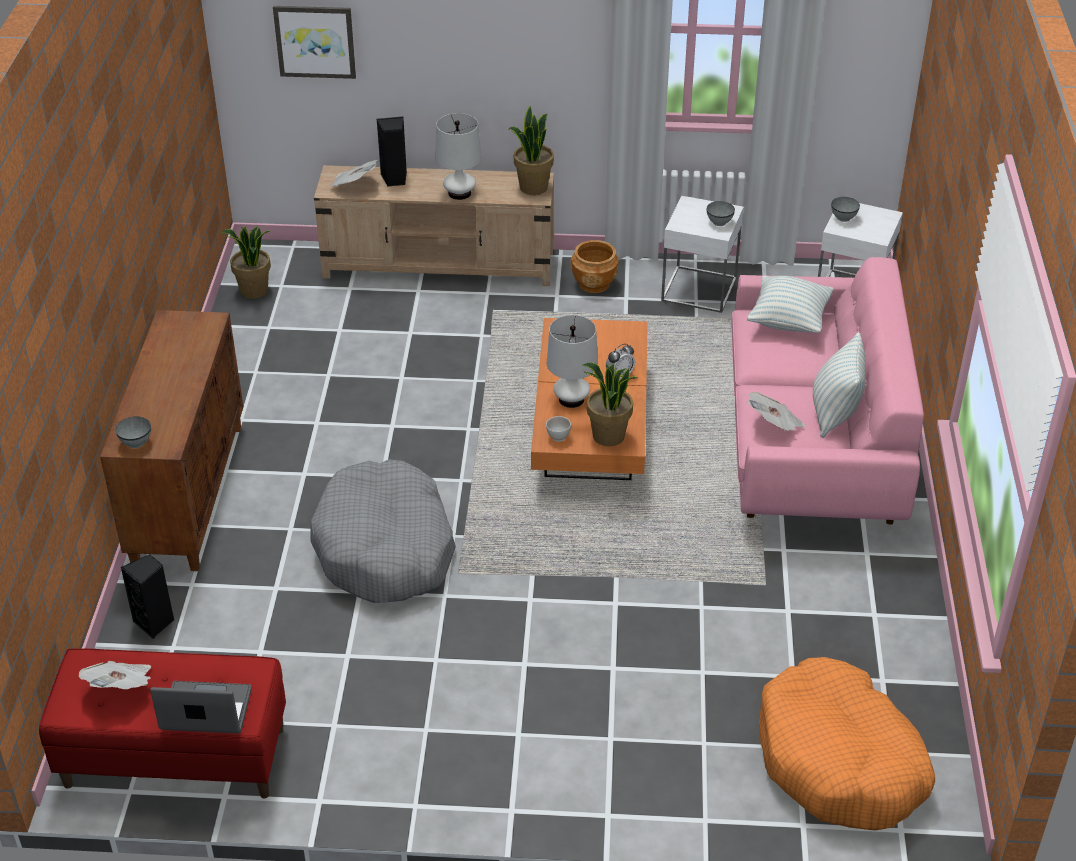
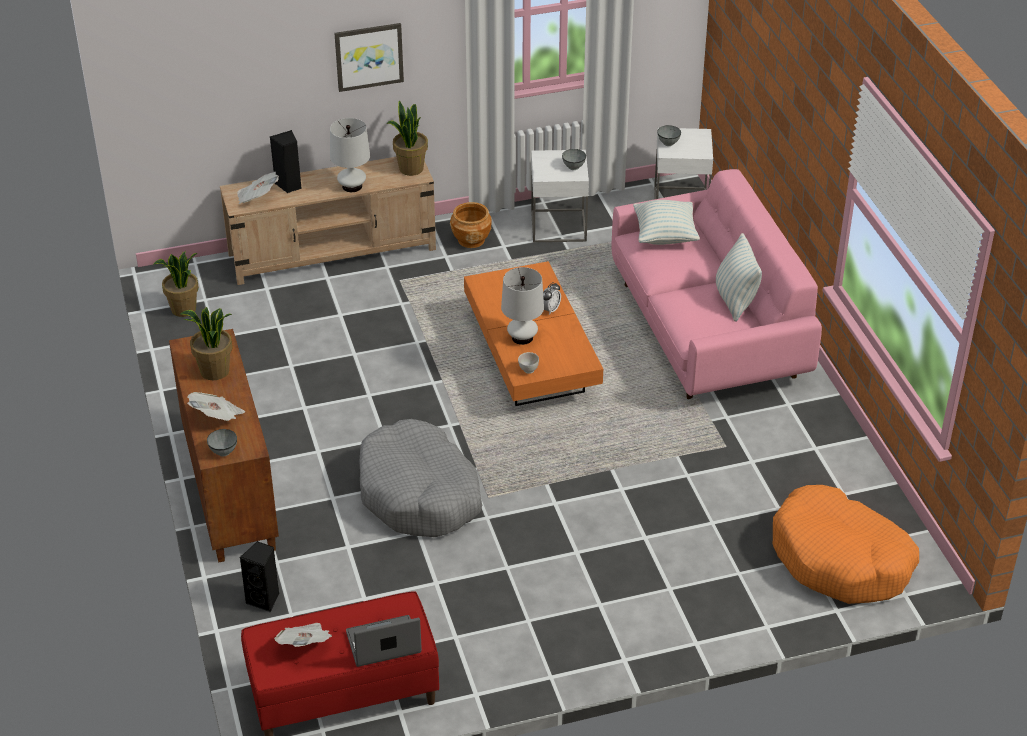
camera: 20 degrees left, 0 degrees up
picture [273,6,356,79] -> picture moved to [334,23,404,92]
potted plant [583,362,638,446] -> potted plant moved to [180,307,232,380]
newspaper [747,392,806,431] -> newspaper moved to [187,392,245,421]

